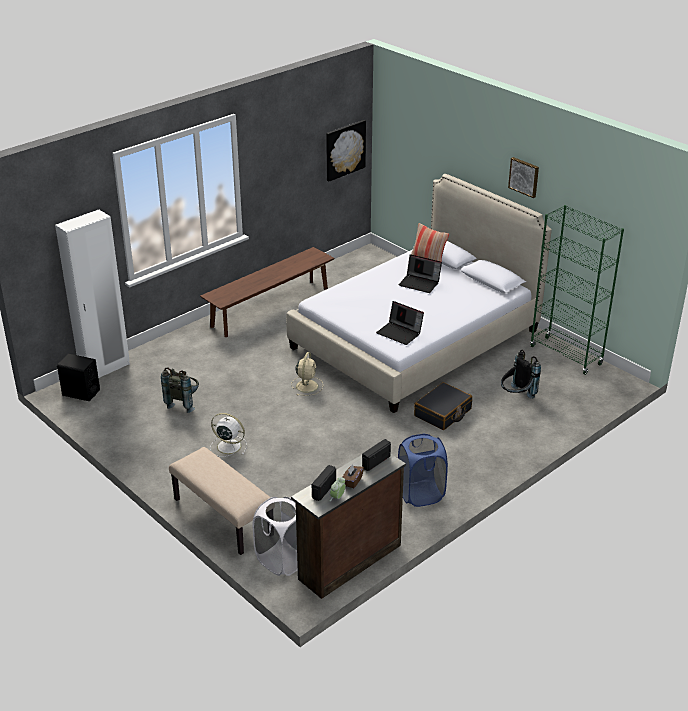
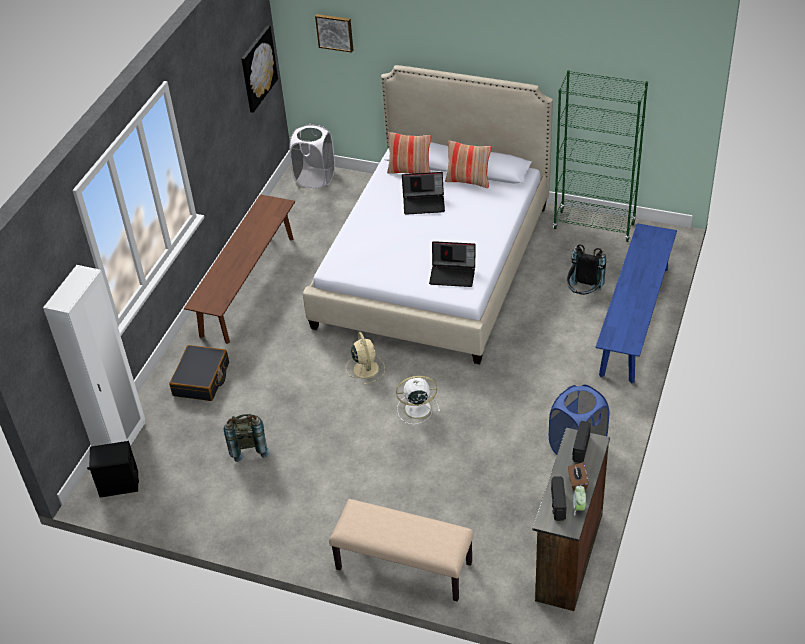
camera: 25 degrees left, 10 degrees up
white fan [210,413,247,457] -> white fan moved to [396,376,440,424]
white laundry basket [253,497,298,576] -> white laundry basket moved to [289,124,335,188]
black suitcase [414,382,472,430] -> black suitcase moved to [169,345,229,401]
picture [508,157,539,198] -> picture moved to [315,14,353,52]
none -> pillow [445,141,492,188]
none -> blue bench [596,223,677,384]

